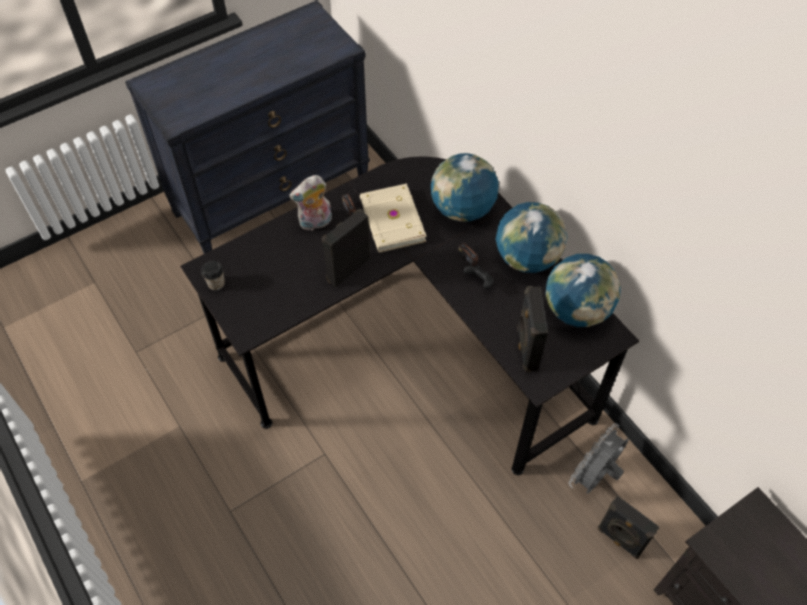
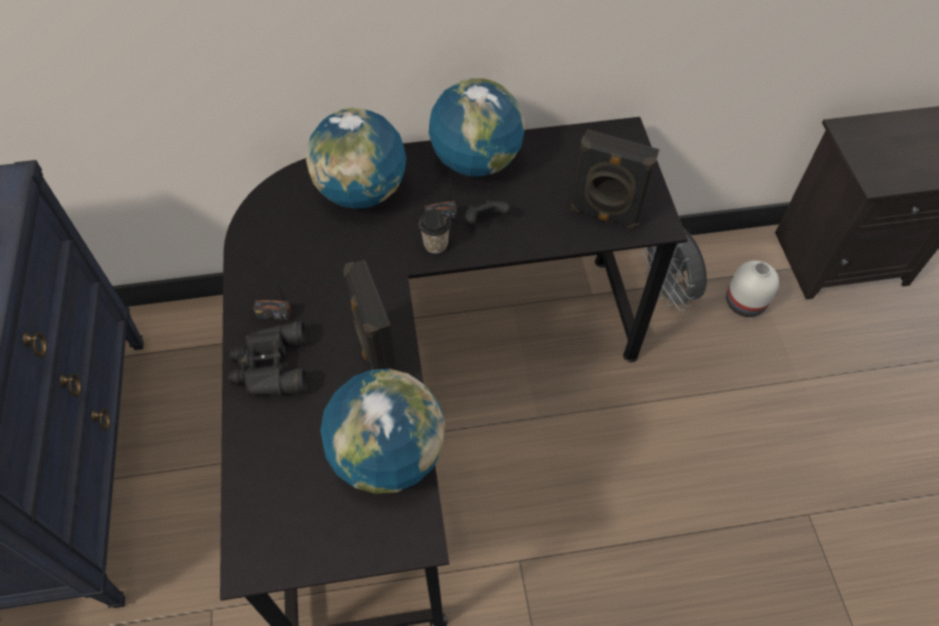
camera: 65 degrees left, 0 degrees up
cup [201,260,225,291] -> cup moved to [419,209,451,253]
plush toy [289,175,332,231] -> black binoculars [229,321,307,395]
beige book [360,184,426,252] -> none
globe [546,254,621,327] -> globe moved to [320,369,445,494]
black speaker [598,496,660,559] -> white vase [726,261,779,317]

